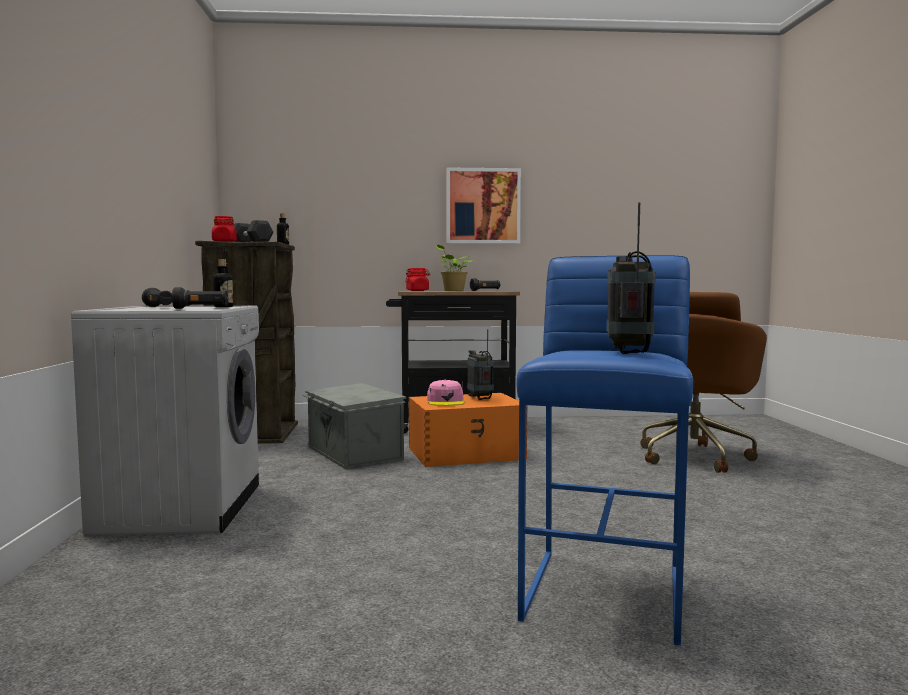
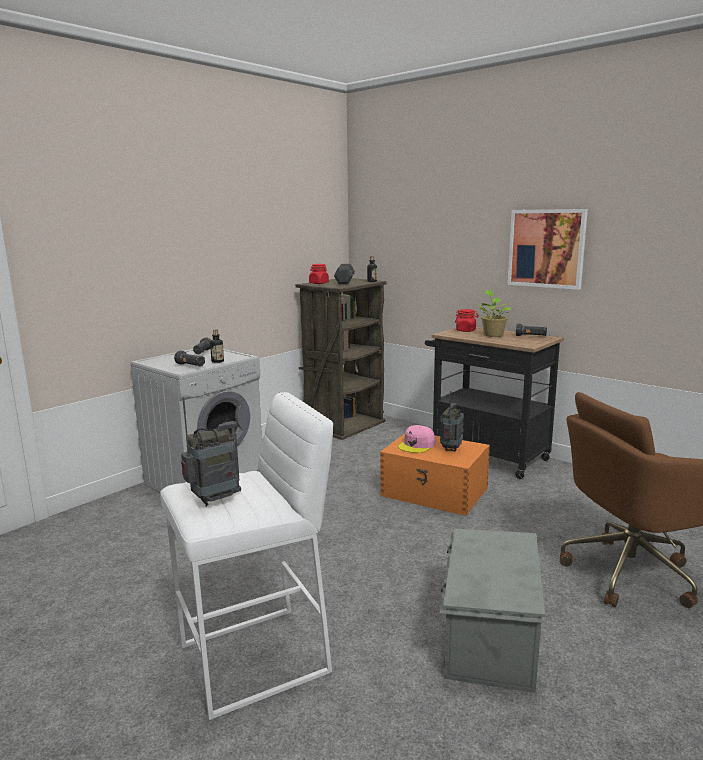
camera: 45 degrees right, 10 degrees up
grey storage box [303,383,406,469] -> grey storage box moved to [439,528,545,693]
blue stool [517,255,693,646] -> white stool [160,392,333,720]

